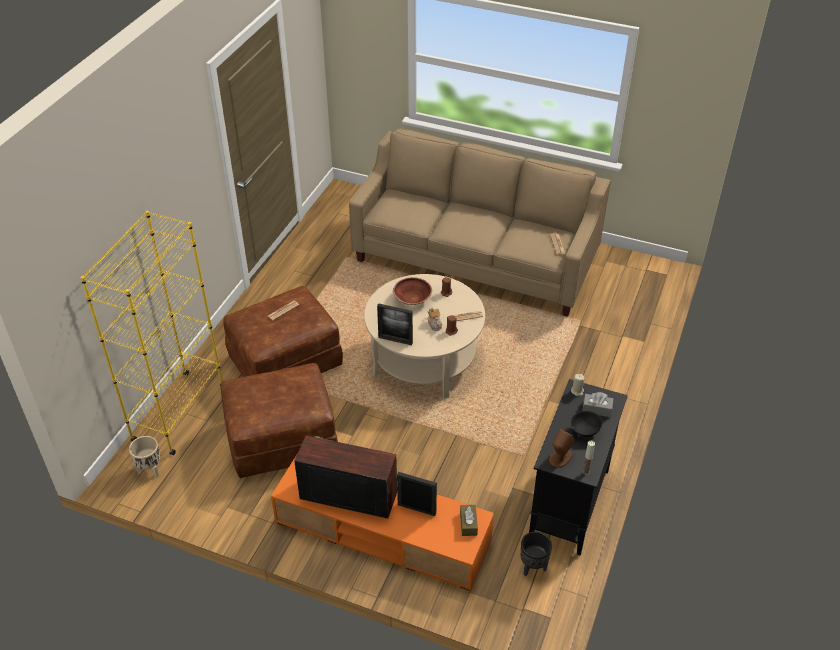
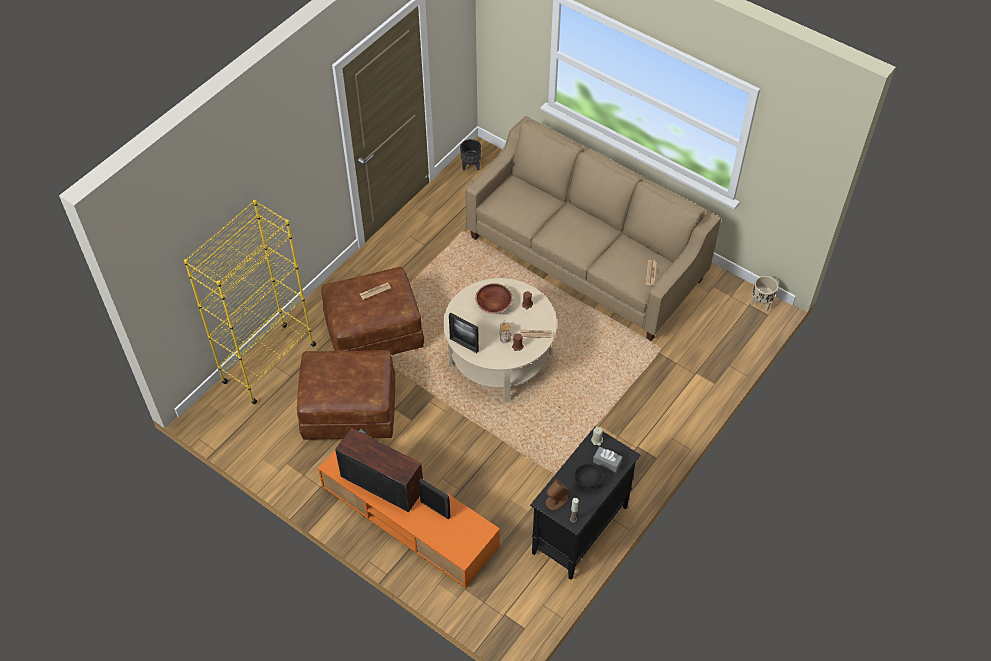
camera: 15 degrees right, 10 degrees up
beige planter [129,436,160,477] -> beige planter moved to [751,276,778,311]
brown tissue box [460,505,478,536] -> none
black planter [521,532,552,576] -> black planter moved to [460,139,481,171]

